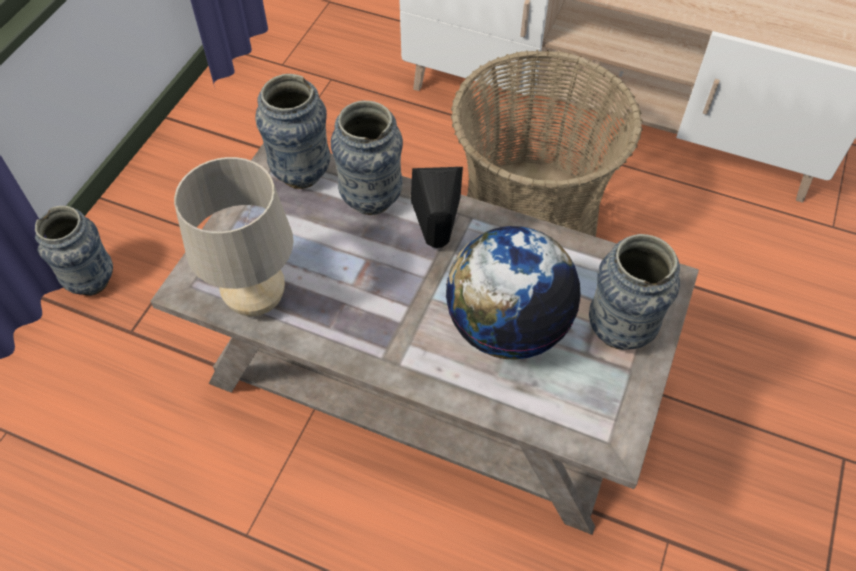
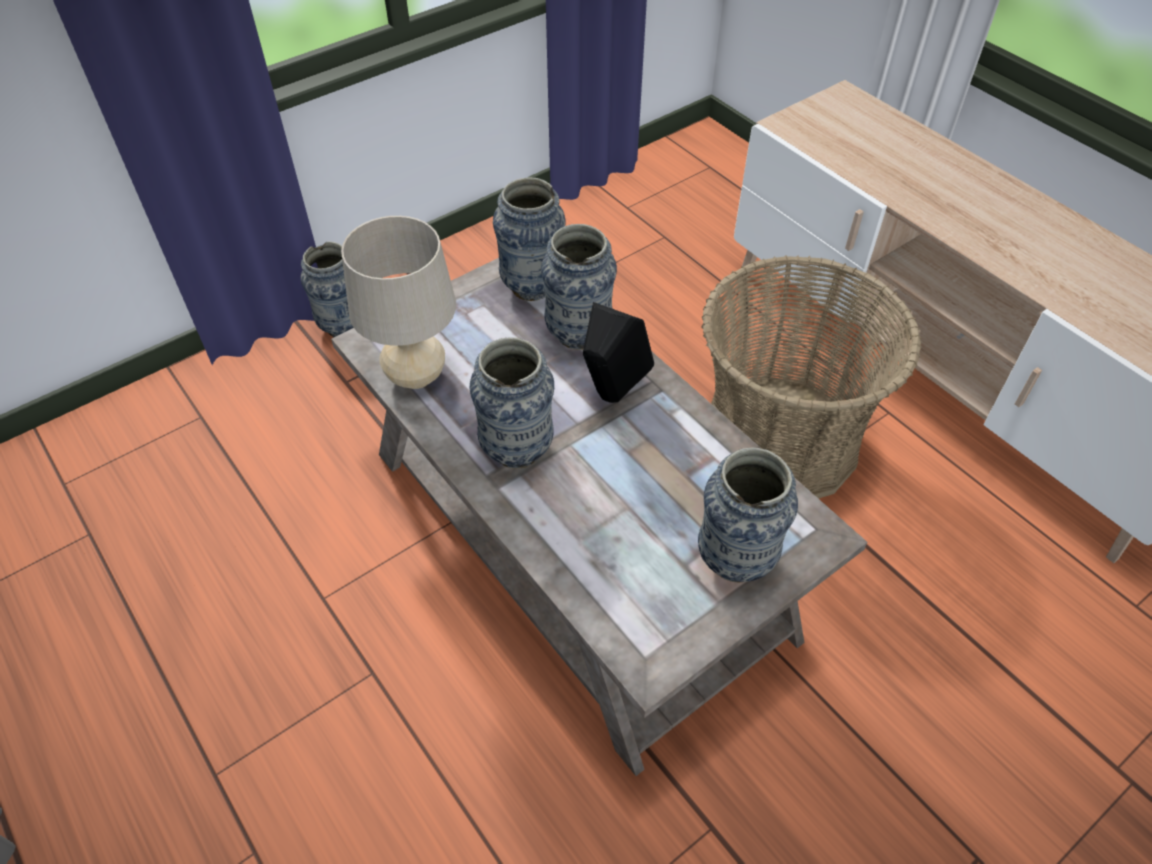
camera: 30 degrees right, 5 degrees down
globe [446,226,581,360] -> none
none -> vase [470,337,554,469]

